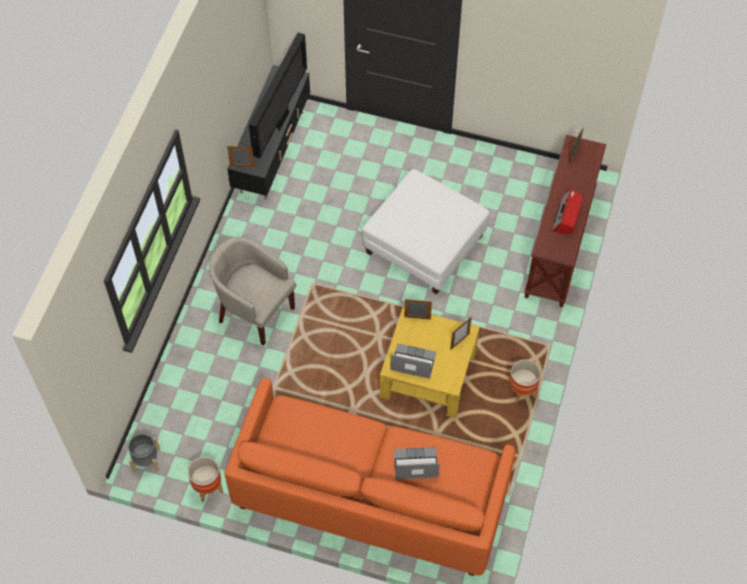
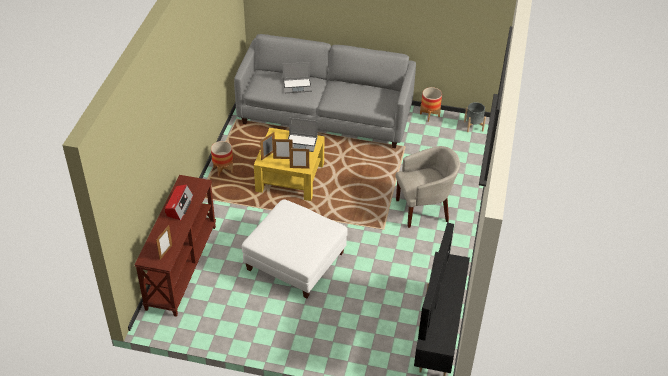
camera: 175 degrees right, 15 degrees down
beige armchair [209,237,296,346] -> beige armchair turned 45 degrees counterclockwise [395,146,460,228]
orange sofa [225,378,515,576] -> grey sofa [234,34,416,148]
picture frame [227,146,255,168] -> picture frame moved to [273,139,293,159]

